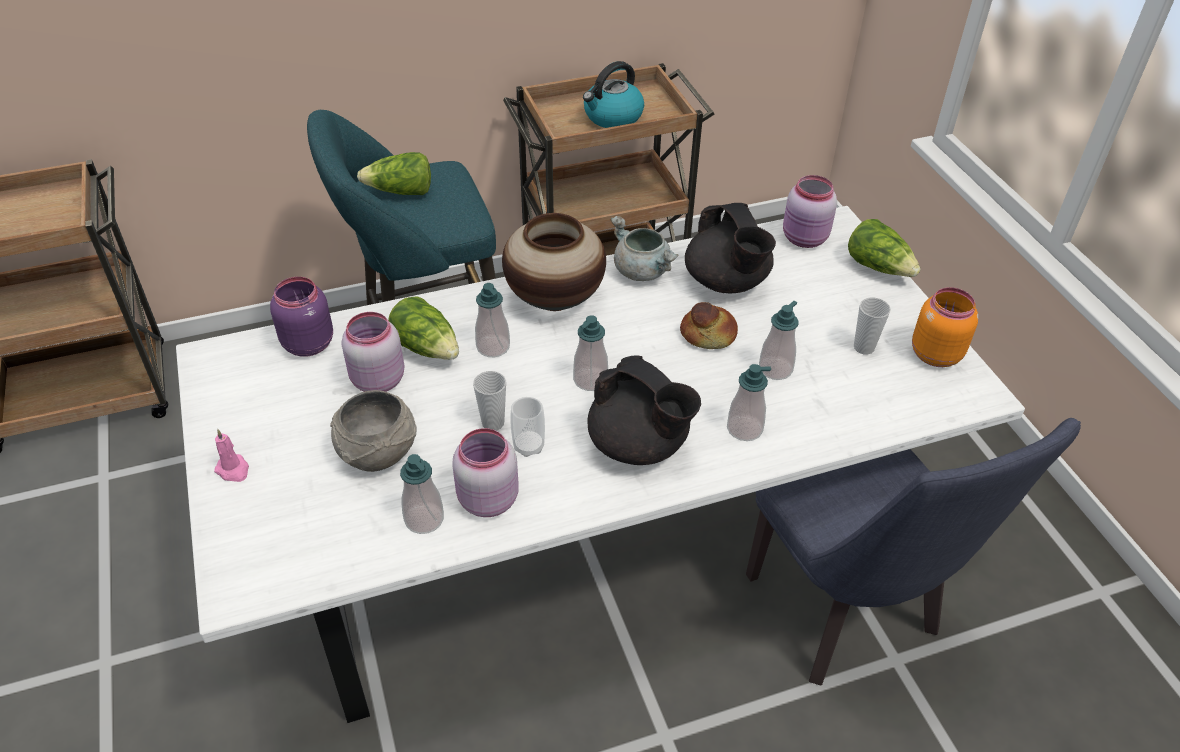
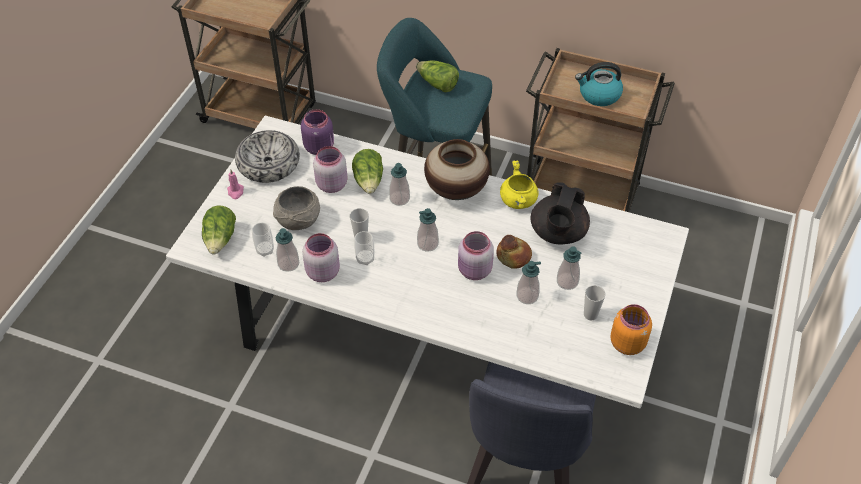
camera: 40 degrees right, 5 degrees up
black teapot [587,356,701,465] -> none
grey cooking pot [611,216,679,281] -> yellow cooking pot [500,160,539,209]
soap dispenser [727,364,771,441] -> soap dispenser moved to [557,246,581,290]
pink jar [783,175,837,248] -> pink jar moved to [458,231,494,280]
lettuce [848,219,920,277] -> lettuce moved to [202,206,236,254]
none -> bowl [235,130,300,183]
none -> cup [252,223,274,257]

